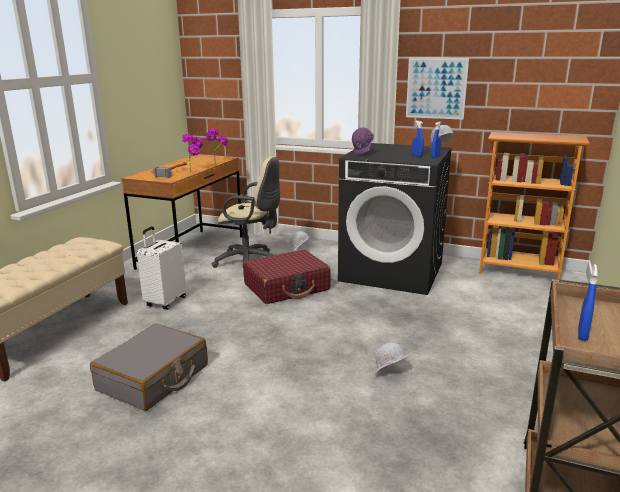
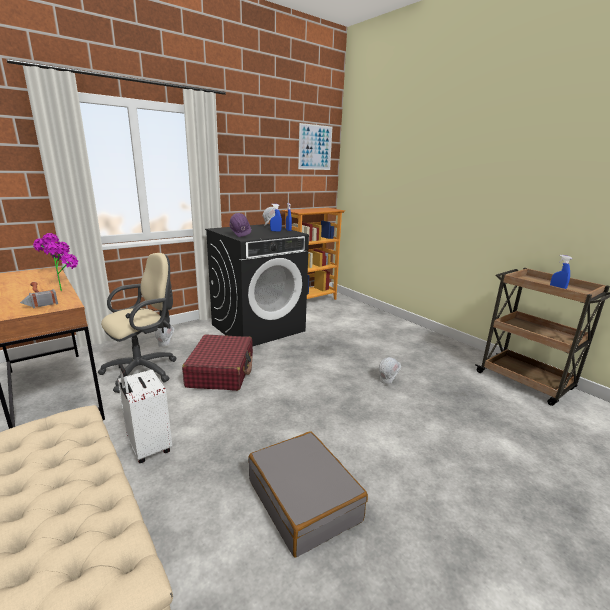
camera: 60 degrees left, 0 degrees up
picture [406,58,469,120] -> picture moved to [298,123,332,170]

